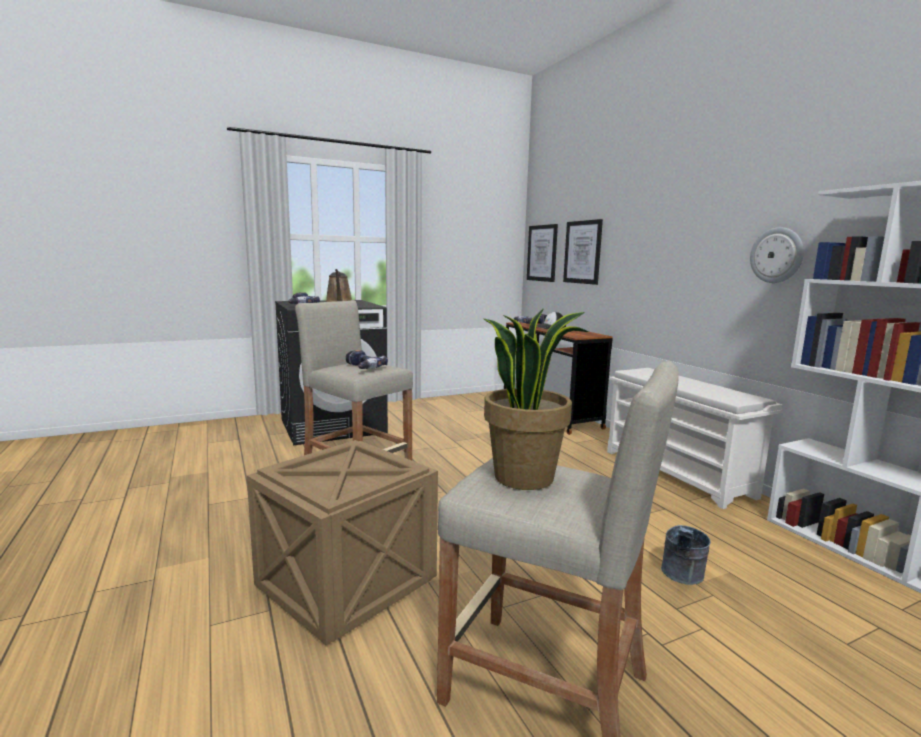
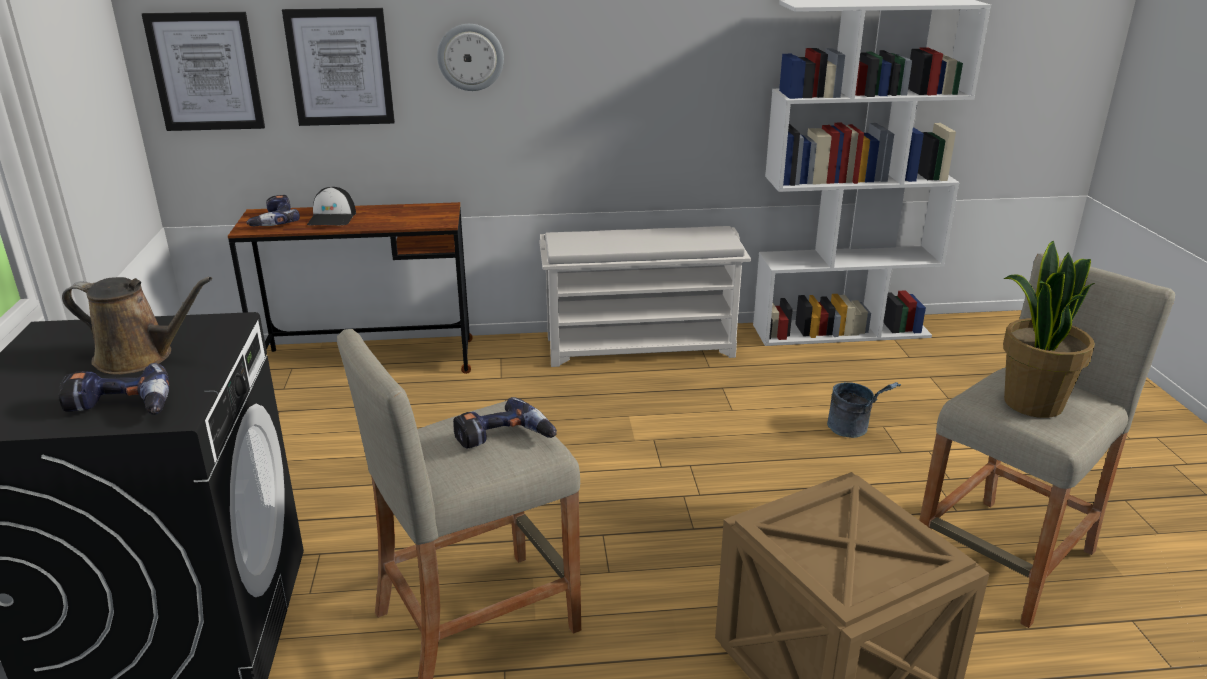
camera: 70 degrees left, 15 degrees up
wall clock [750,227,804,283] -> wall clock moved to [437,24,504,91]

